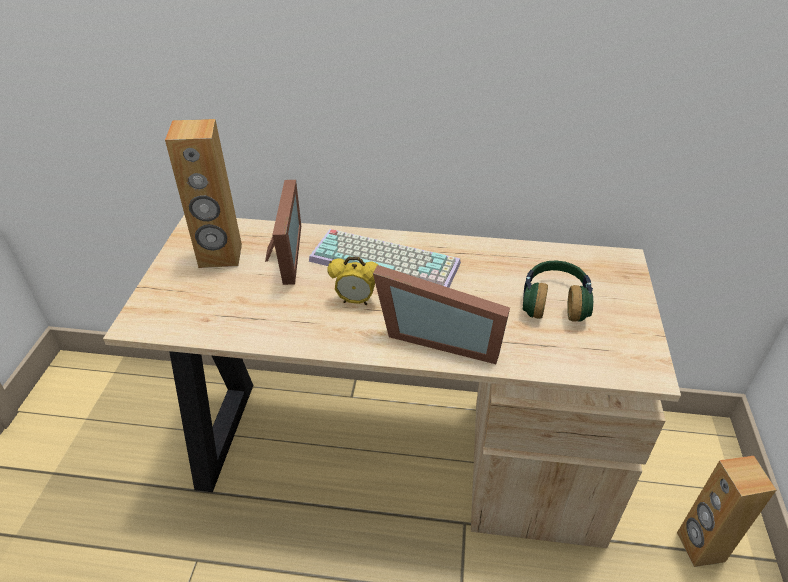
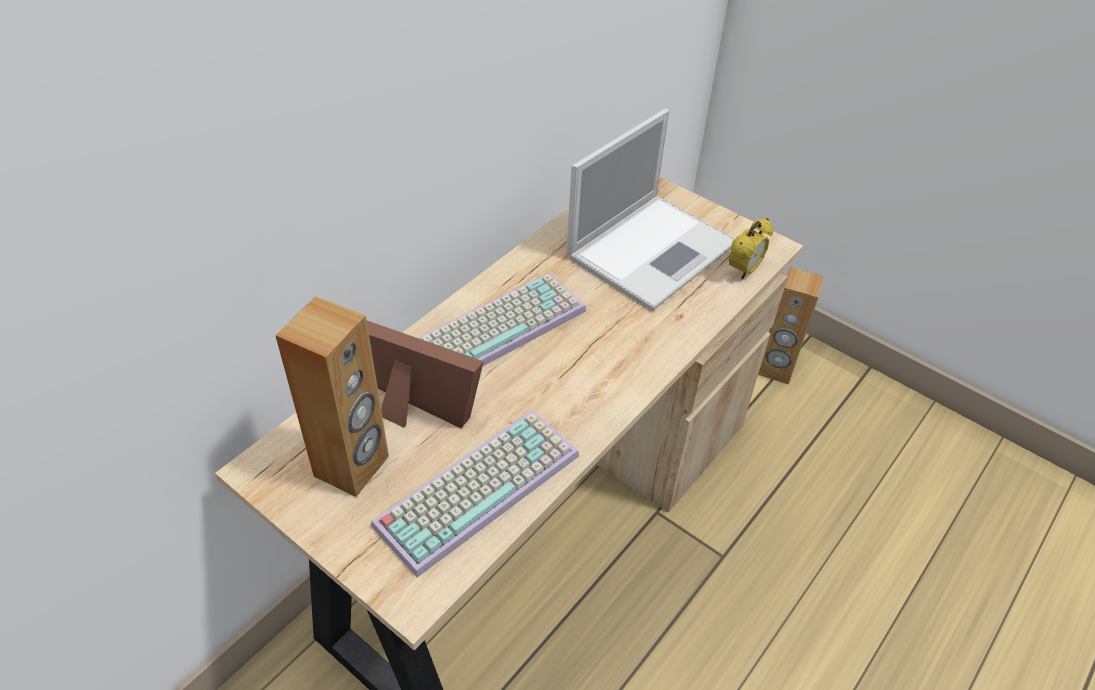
camera: 60 degrees left, 5 degrees up
alarm clock [327,257,378,305] -> alarm clock moved to [729,218,774,279]
picture frame [373,265,510,364] -> none
headphones [522,261,593,321] -> laptop [566,109,734,311]
none -> keyboard [371,410,579,578]

